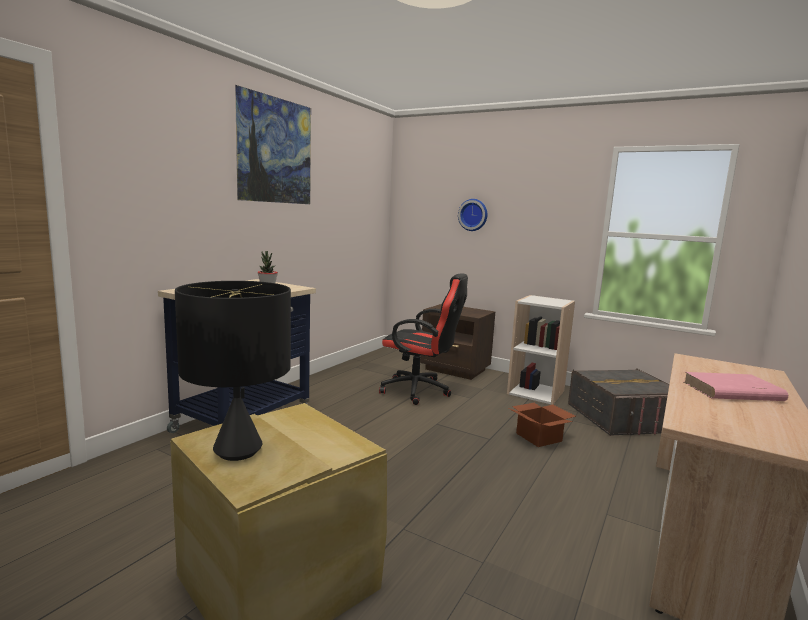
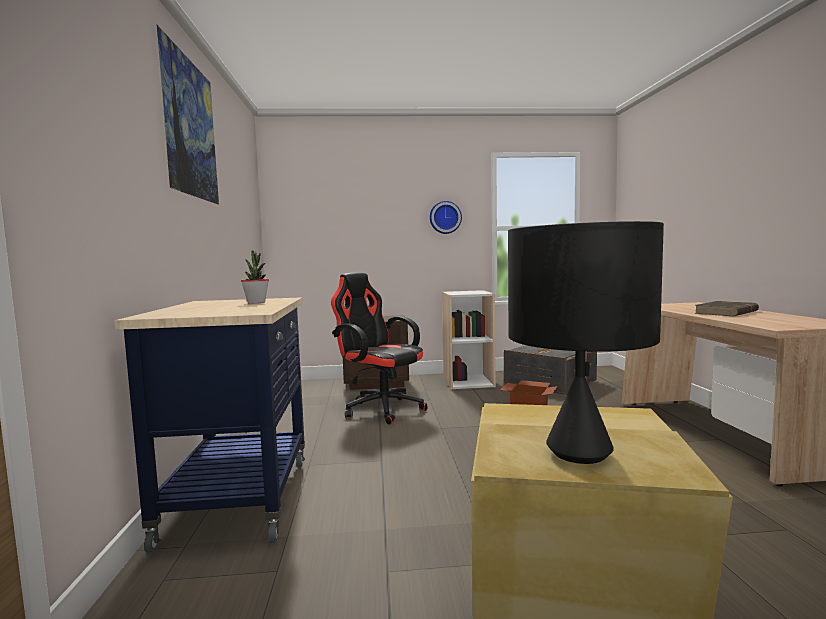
camera: 35 degrees left, 5 degrees down
black office chair [379,273,468,405] -> black office chair turned 120 degrees counterclockwise [331,272,428,425]
wall clock [458,199,487,231] -> wall clock moved to [430,201,462,234]
pink book [684,372,788,401] -> brown book [694,301,759,316]

